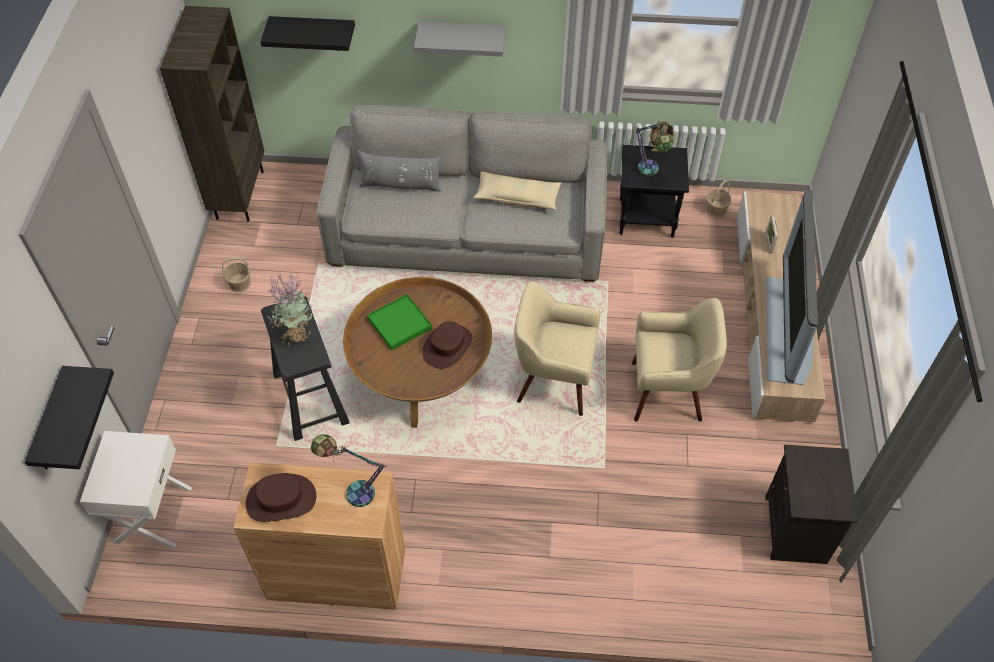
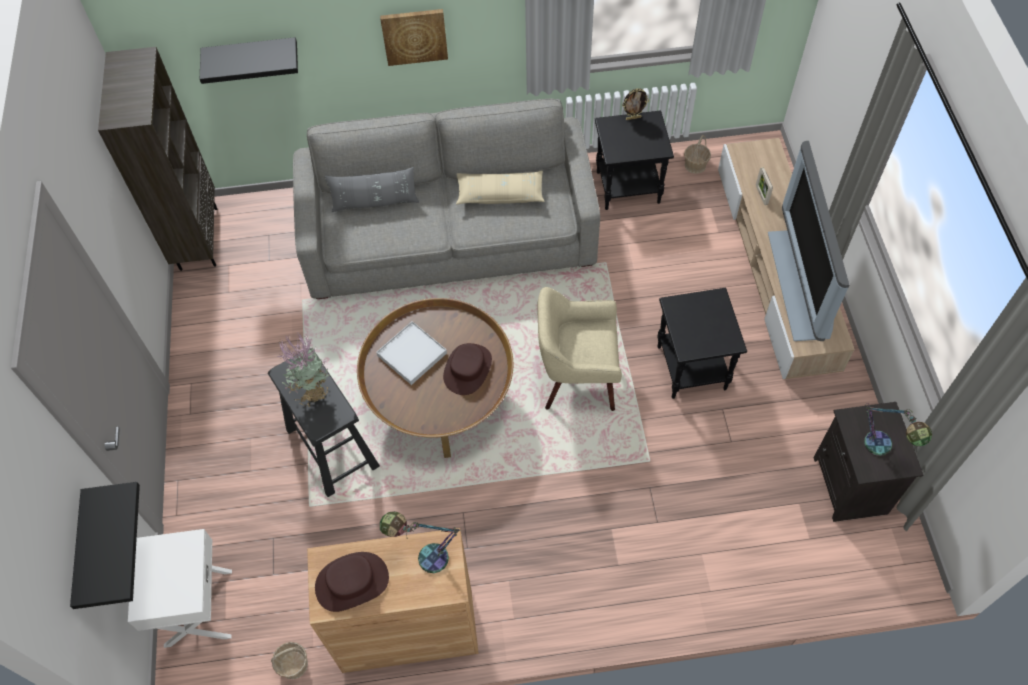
camera: 10 degrees left, 5 degrees up
basket [222,257,251,292] -> basket moved to [271,642,308,679]
green tray [367,294,432,350] -> white tray [376,321,447,385]
grey shelf [414,21,506,57] -> picture [380,9,448,66]
beige armchair [632,298,727,422] -> black side table [657,288,747,399]
table lamp [636,121,674,176] -> table lamp moved to [864,403,932,456]

